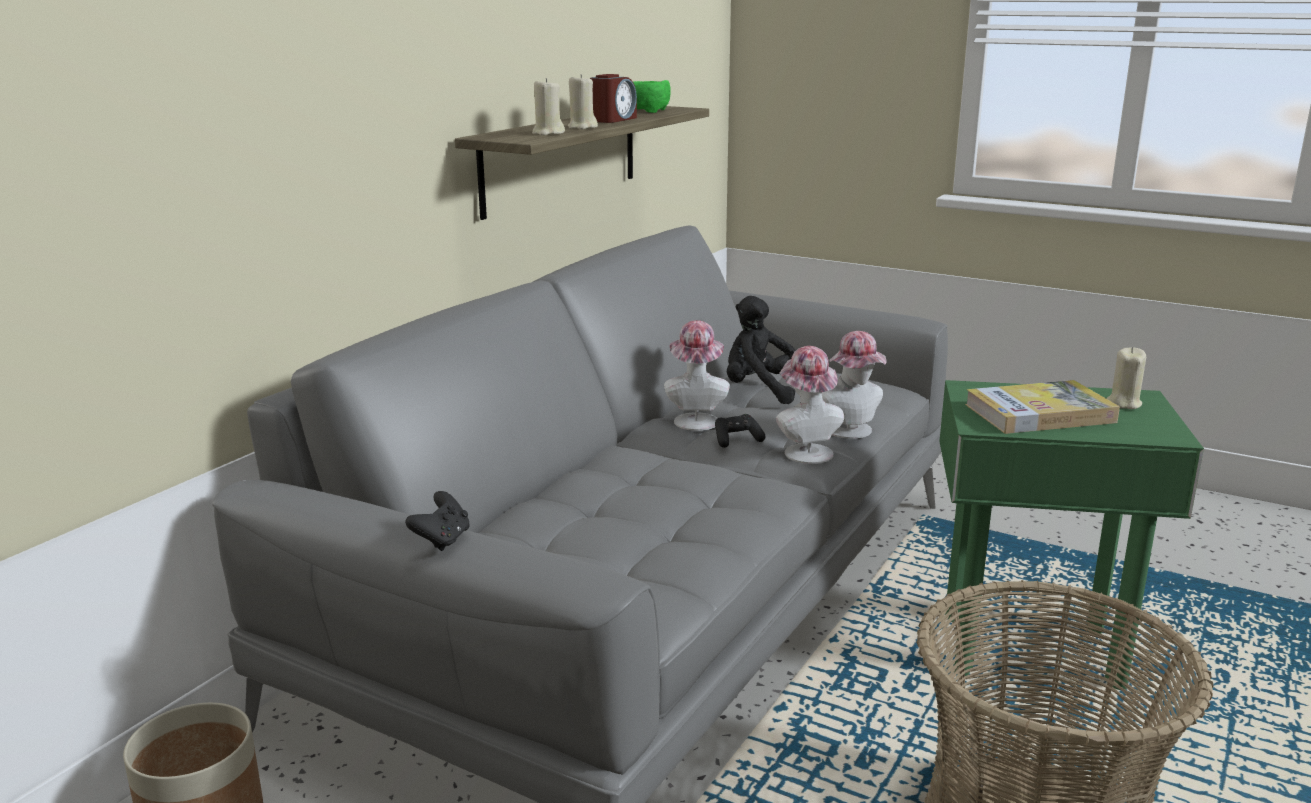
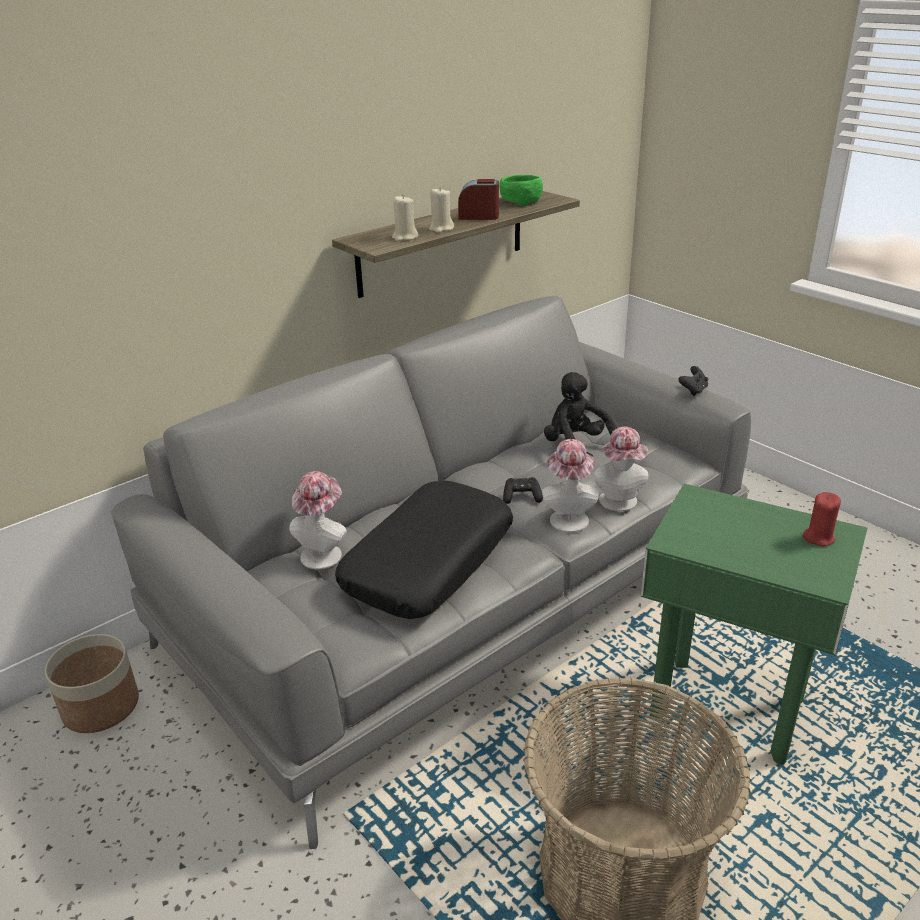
camera: 20 degrees right, 10 degrees up
black game controller [405,491,470,551] -> black game controller moved to [678,366,708,396]
alarm clock [590,74,637,123] -> alarm clock turned 135 degrees counterclockwise [458,179,499,220]
hat [664,320,730,431] -> hat moved to [289,471,347,569]
book [965,380,1120,434] -> none
beige candle [1106,347,1146,409] -> red candle [803,492,841,547]
none -> black pillow [335,480,513,619]

